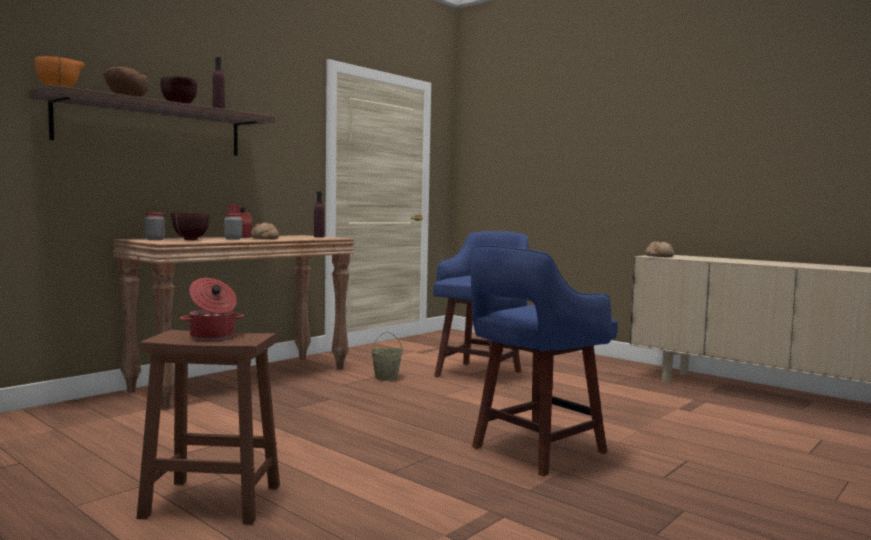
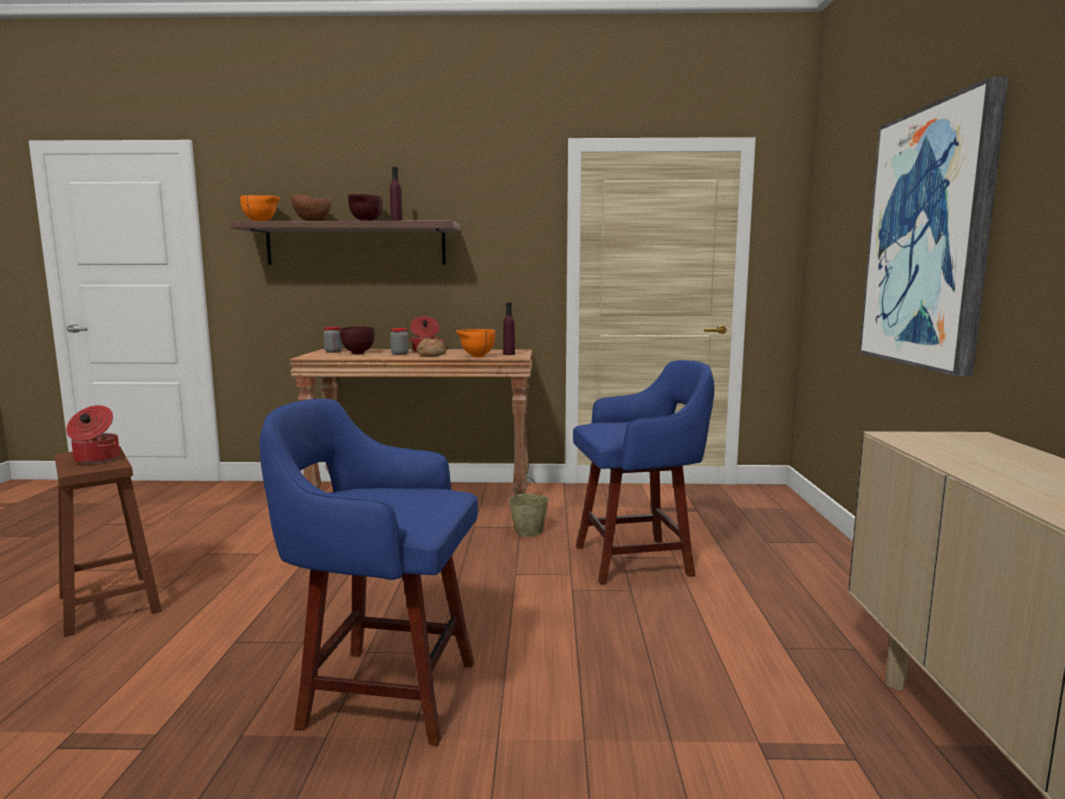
camera: 50 degrees right, 5 degrees up
bread [645,241,674,257] -> none
none -> orange bowl [456,329,495,357]
none -> picture [859,77,1008,376]

